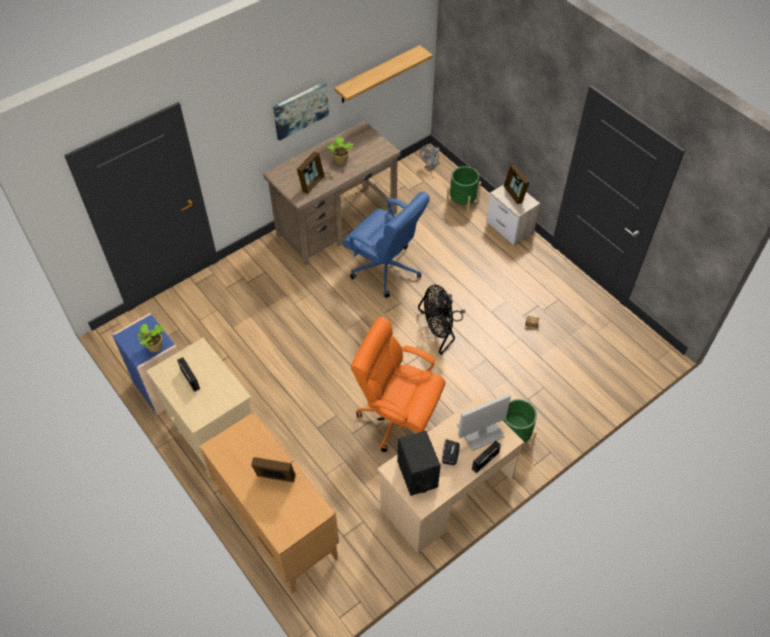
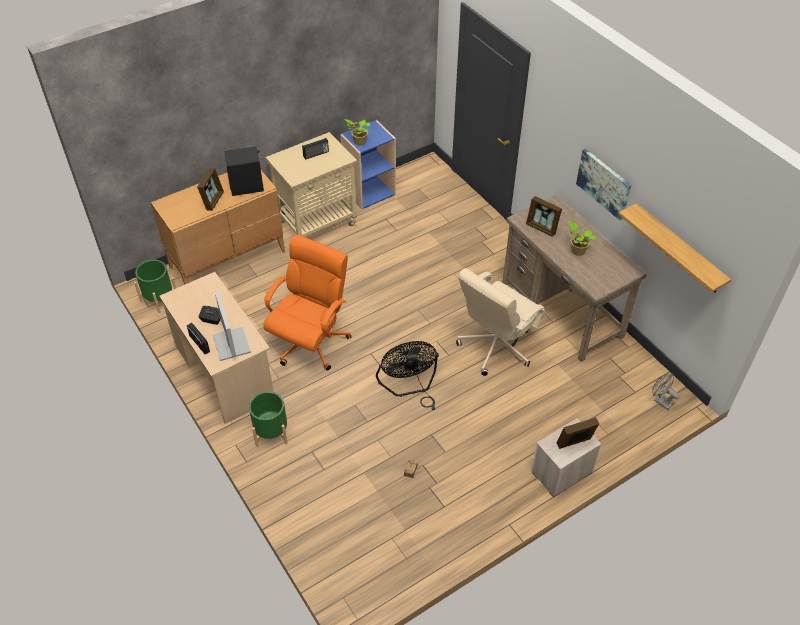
camera: 95 degrees right, 5 degrees down
blue office chair [343,192,430,298] -> beige office chair [456,268,545,376]
black speaker [397,431,441,496] -> black speaker moved to [224,146,264,196]
green planter [446,166,481,215] -> green planter moved to [134,260,176,313]

